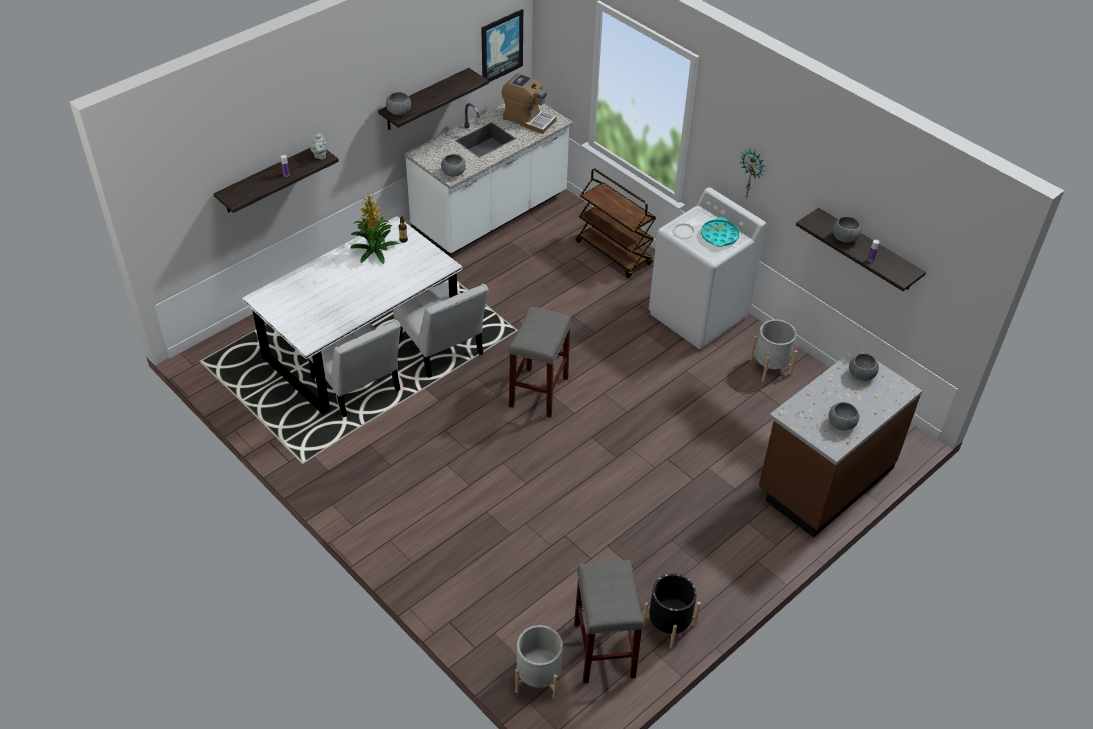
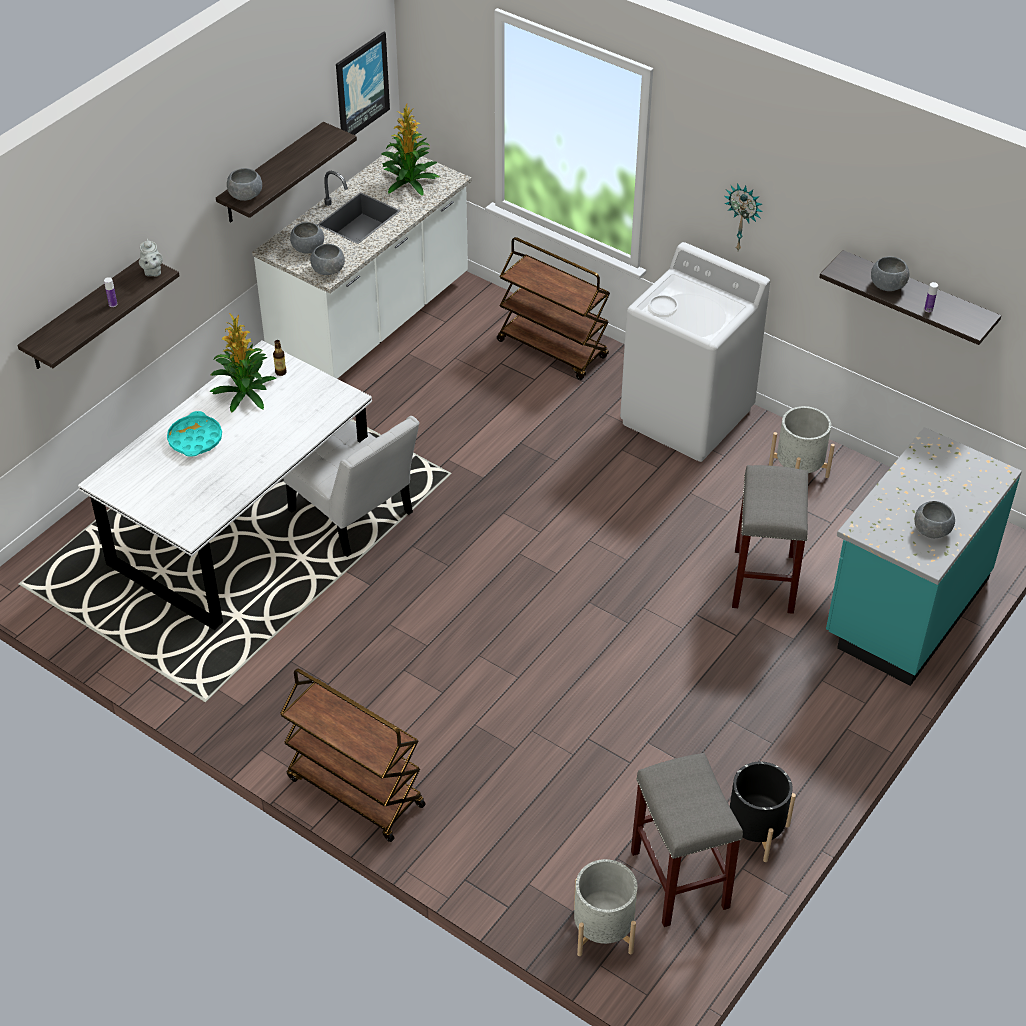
camera: 10 degrees left, 0 degrees up
white chair [309,320,401,417] -> none
coffee machine [502,73,557,134] -> potted plant [381,104,440,196]
grey stool [508,306,572,418] -> grey stool moved to [732,465,808,614]
turquoise tray [701,217,739,247] -> turquoise tray moved to [167,411,222,457]
brown counter [759,347,922,538] -> turquoise counter [826,427,1022,686]
grey bowl [849,353,879,381] -> grey bowl moved to [290,222,324,253]
none -> brown cart [280,668,426,842]

